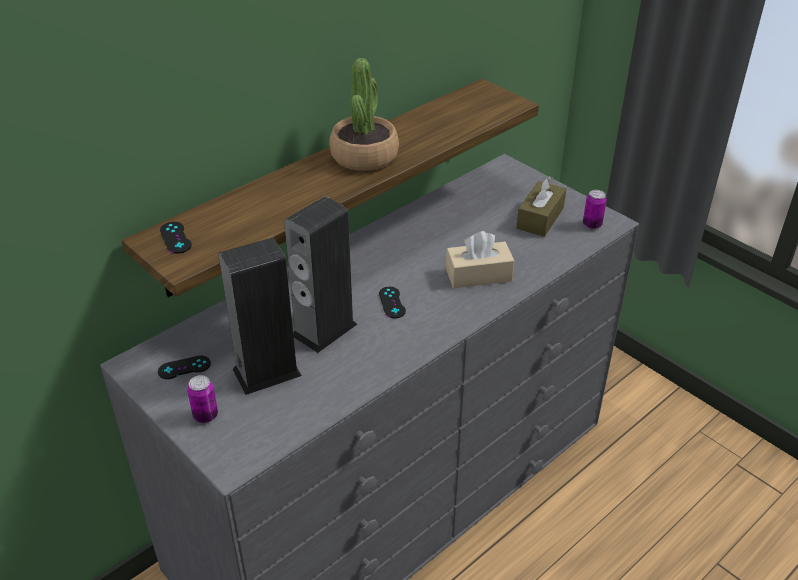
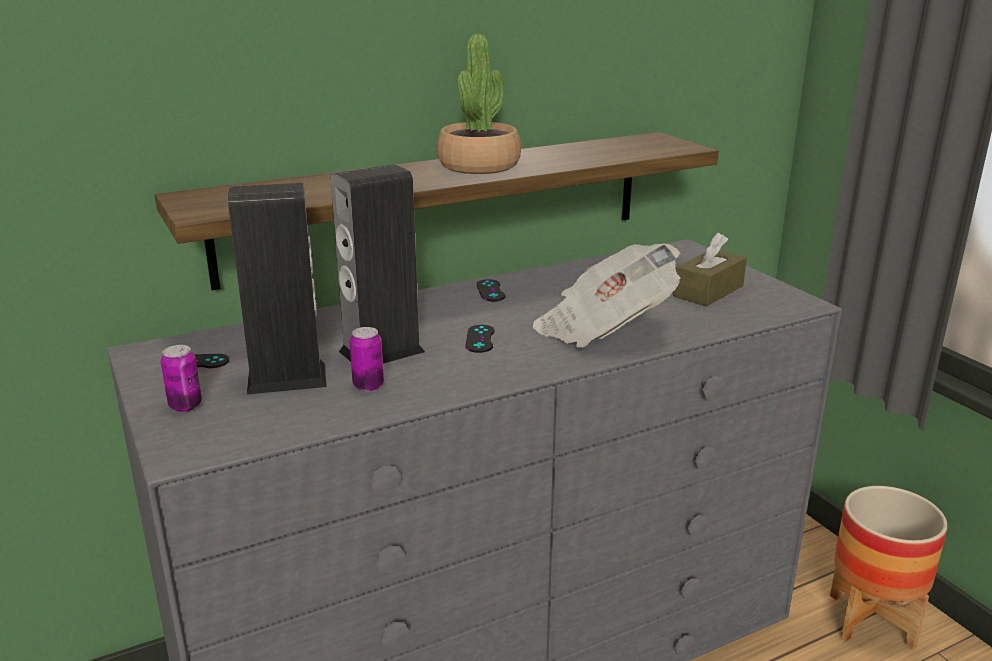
camera: 15 degrees right, 15 degrees down
black game controller [160,222,192,254] -> black game controller moved to [477,279,506,301]
beige tissue box [446,231,514,288] -> newspaper [533,244,681,348]
can [583,190,607,229] -> can moved to [350,327,384,391]
none -> planter [830,486,948,650]

